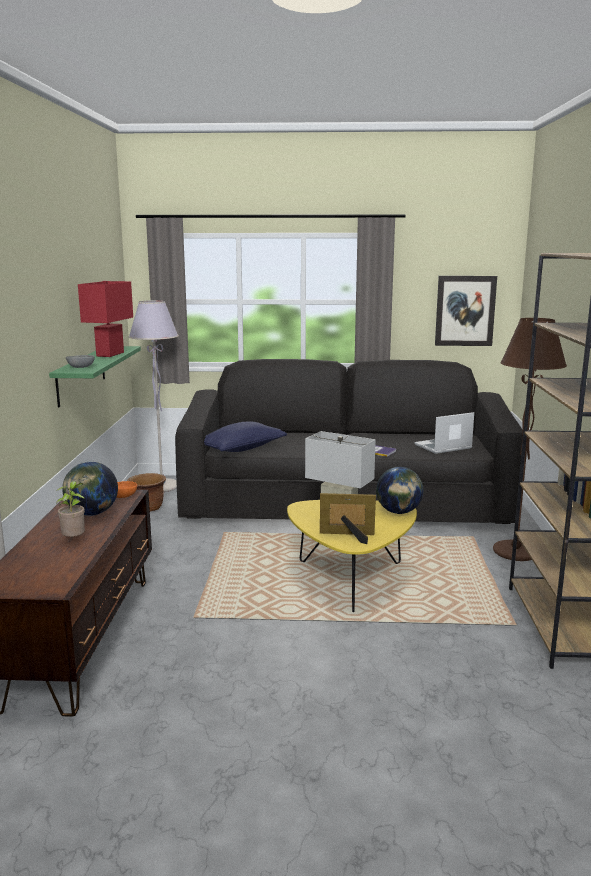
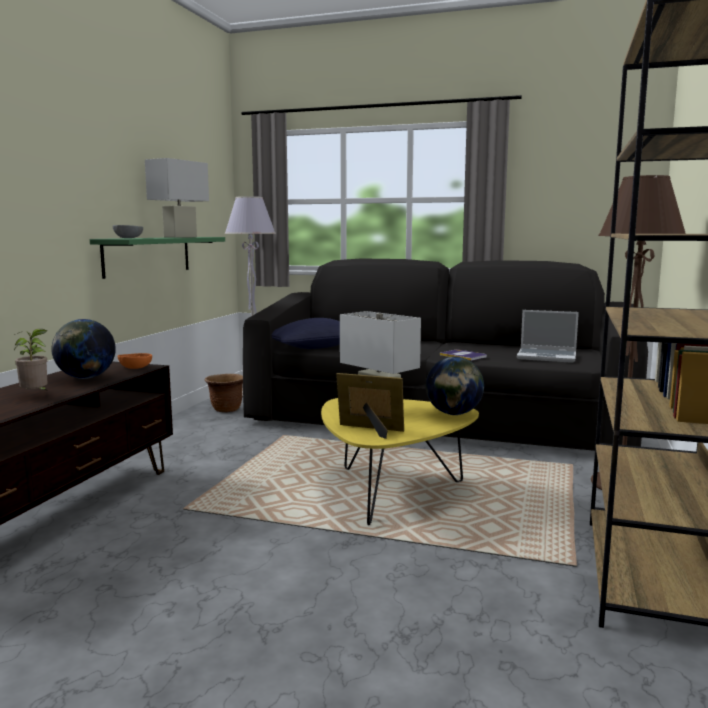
camera: 15 degrees right, 5 degrees down
red table lamp [78,281,133,357] -> white table lamp [145,158,209,238]
laptop [414,412,474,454] -> laptop turned 150 degrees counterclockwise [517,310,579,363]
picture [435,276,497,346] -> none

